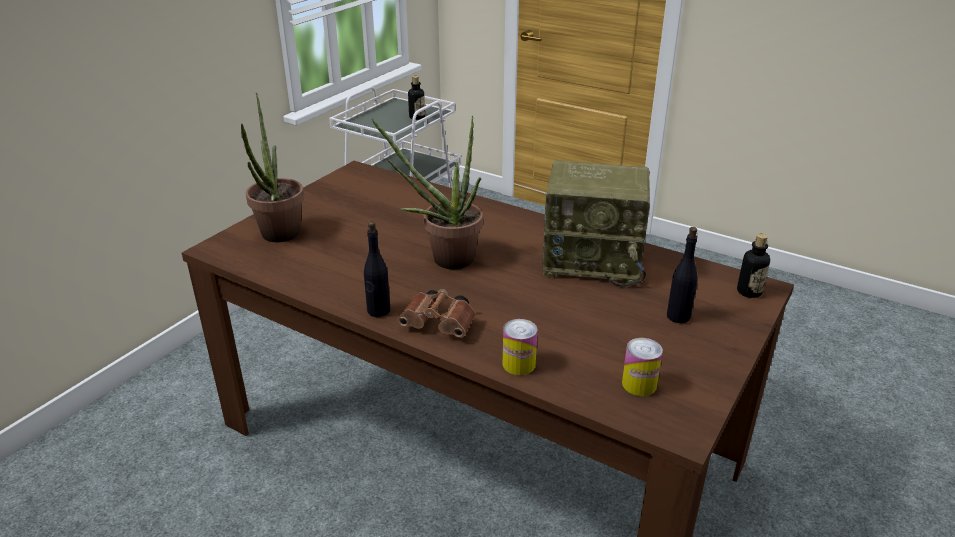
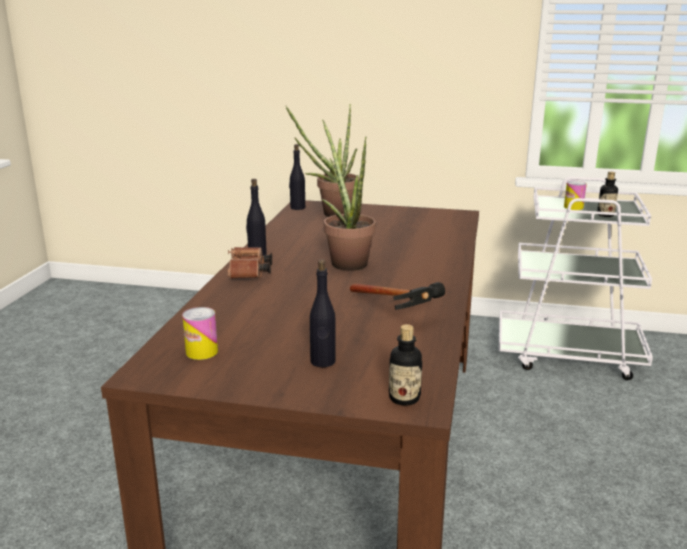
camera: 70 degrees right, 10 degrees down
can [503,319,537,375] -> can moved to [564,180,587,210]
radio [542,160,650,286] -> hammer [350,282,445,310]
none -> black bottle [289,144,305,210]

